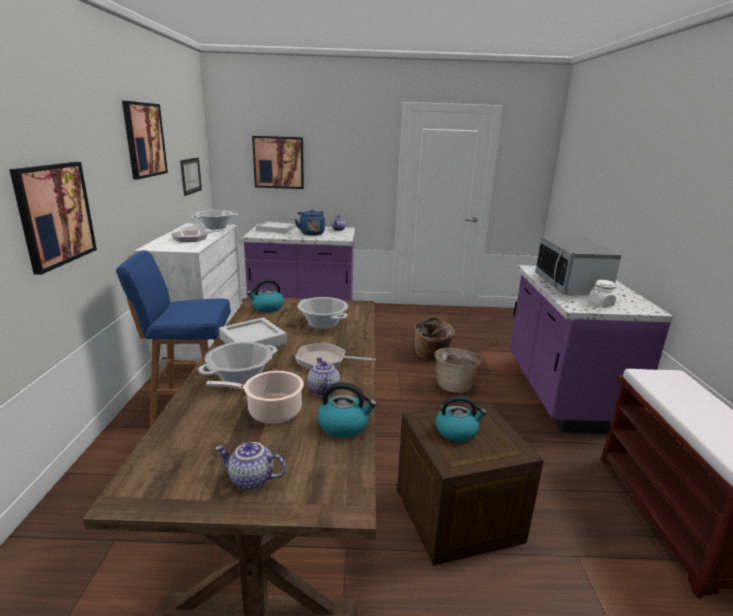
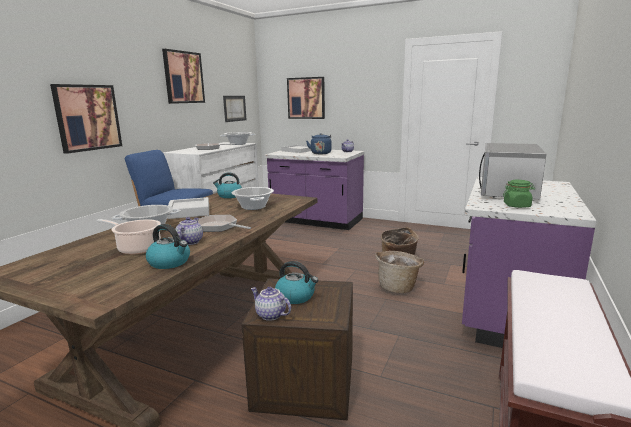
camera: 25 degrees right, 5 degrees down
teapot [215,442,286,490] -> teapot moved to [251,287,291,321]
white jar [588,280,617,307] -> green jar [503,180,535,208]

